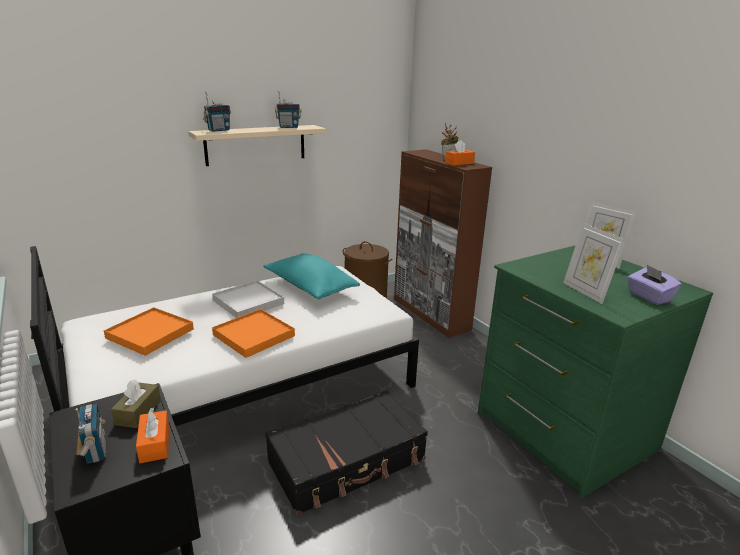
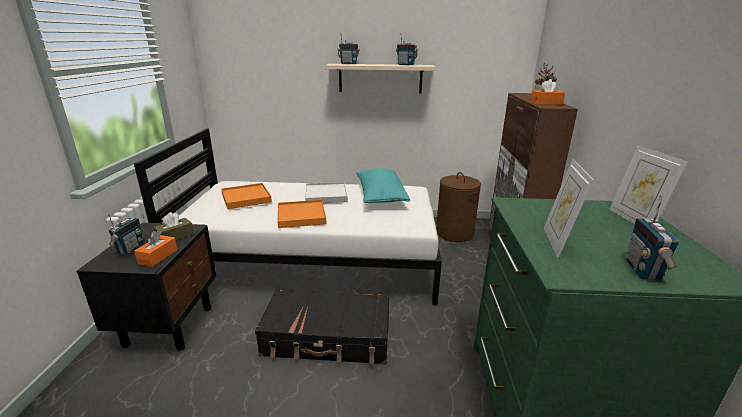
camera: 35 degrees right, 0 degrees up
purple tissue box [627,265,682,305] -> radio [625,196,679,281]

